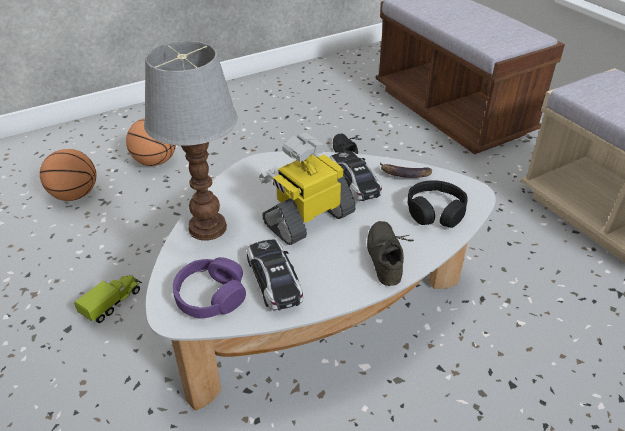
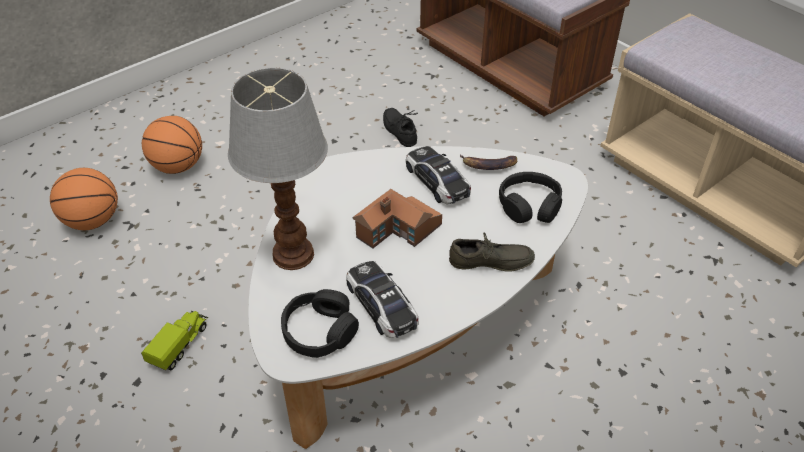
camera: 10 degrees left, 5 degrees up
purple headphones [173,257,246,319] -> black headphones [281,289,359,358]
toy robot [259,133,356,245] -> toy house [353,189,442,248]
grey shoe [367,221,414,286] -> grey shoe turned 105 degrees clockwise [449,233,535,272]

